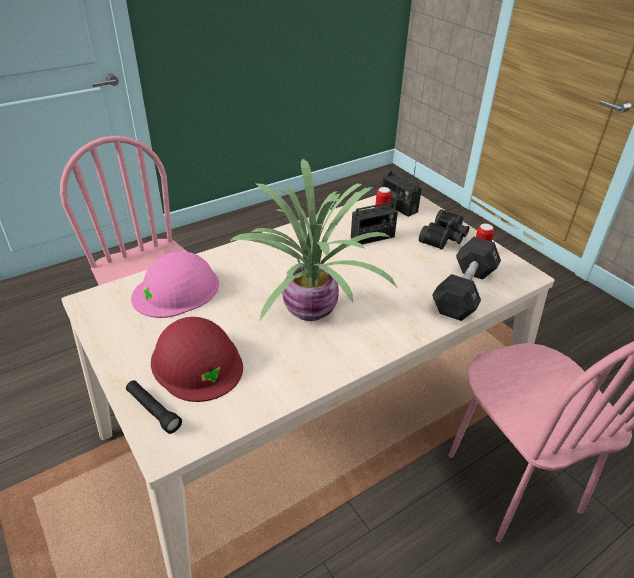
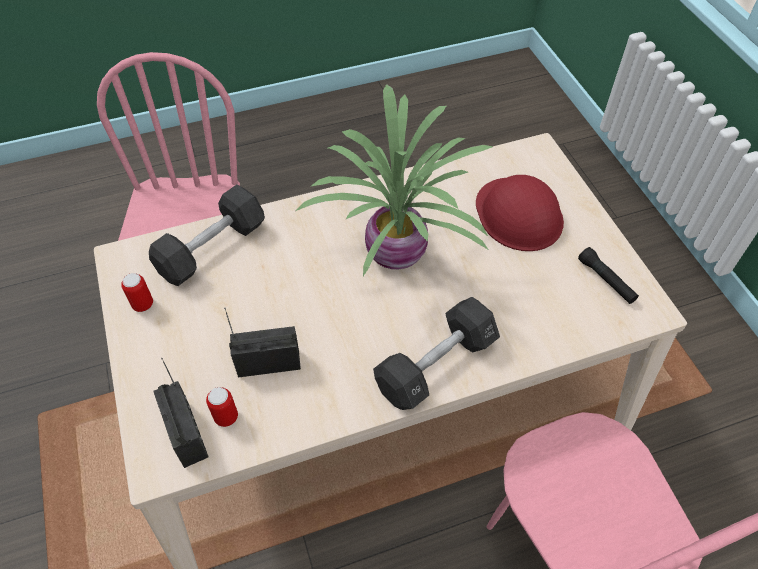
camera: 165 degrees left, 15 degrees up
black flashlight [126,380,182,434] -> black flashlight moved to [578,247,639,304]
pink hard hat [131,251,219,318] -> none
black binoculars [419,209,469,250] -> none
none -> black dumbbell [373,297,500,410]

